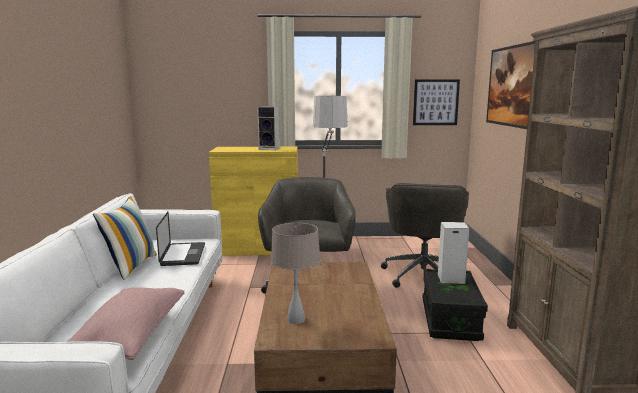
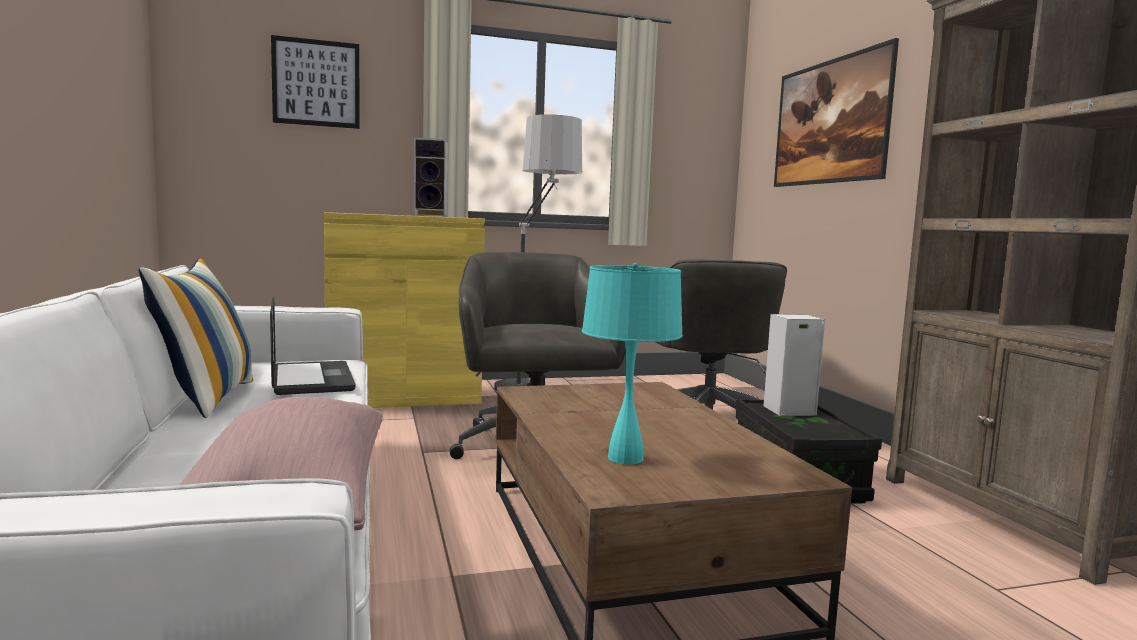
camera: 15 degrees left, 5 degrees down
beige table lamp [270,223,321,324] -> turquoise table lamp [582,263,683,465]
picture [413,80,460,125] -> picture moved to [271,35,360,129]

